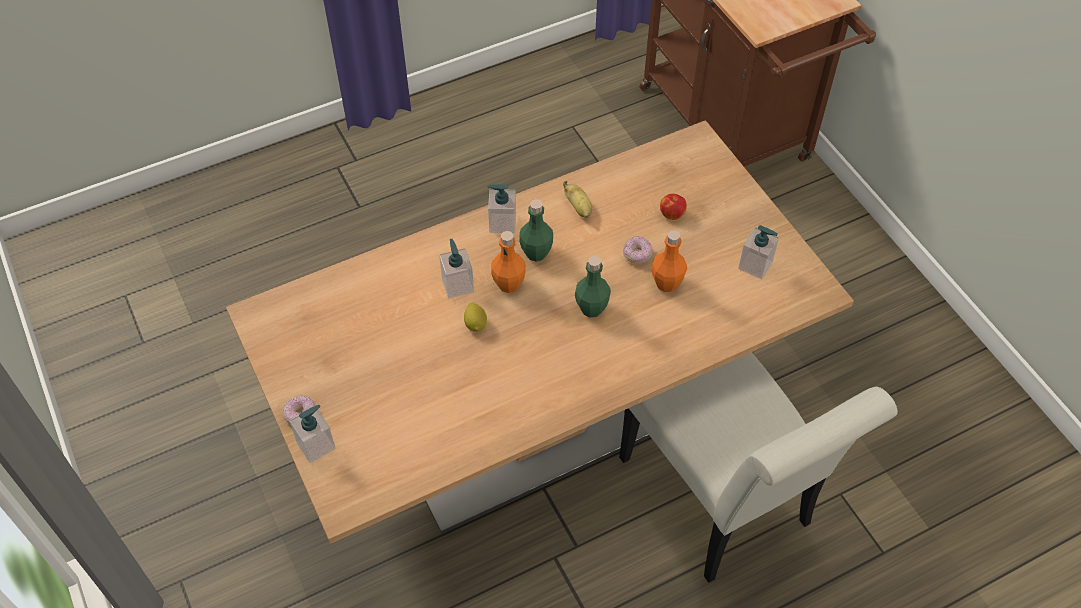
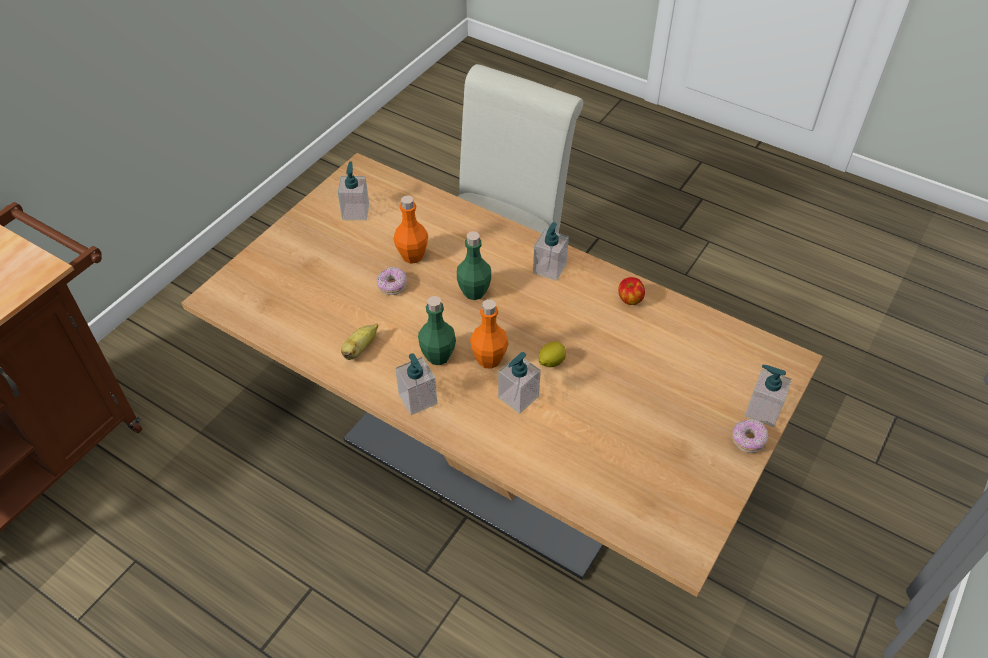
camera: 120 degrees left, 5 degrees down
apple [660,194,687,220] -> apple moved to [618,277,645,305]
none -> soap dispenser [533,222,569,281]

